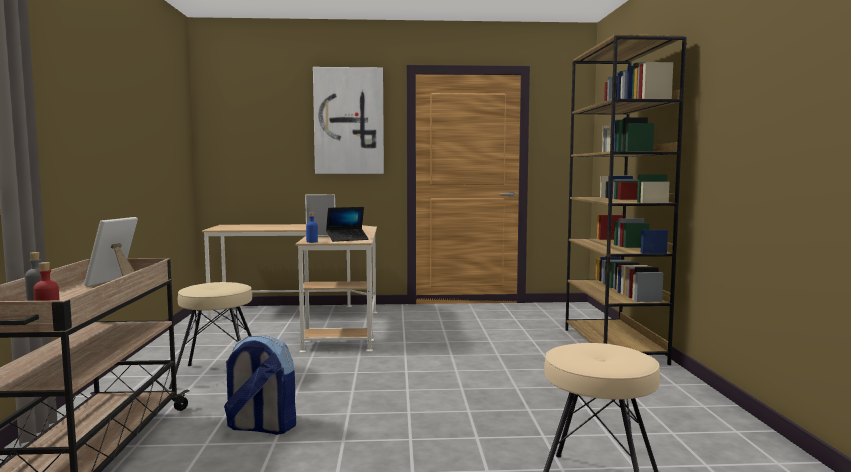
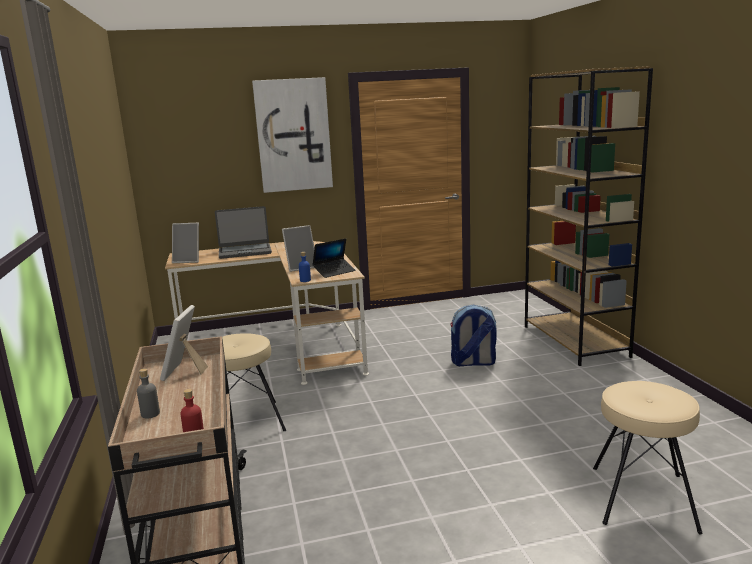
camera: 10 degrees left, 10 degrees up
backpack [224,335,296,435] -> backpack moved to [450,305,496,366]
none -> picture frame [172,223,199,263]
none -> laptop [215,206,272,259]

